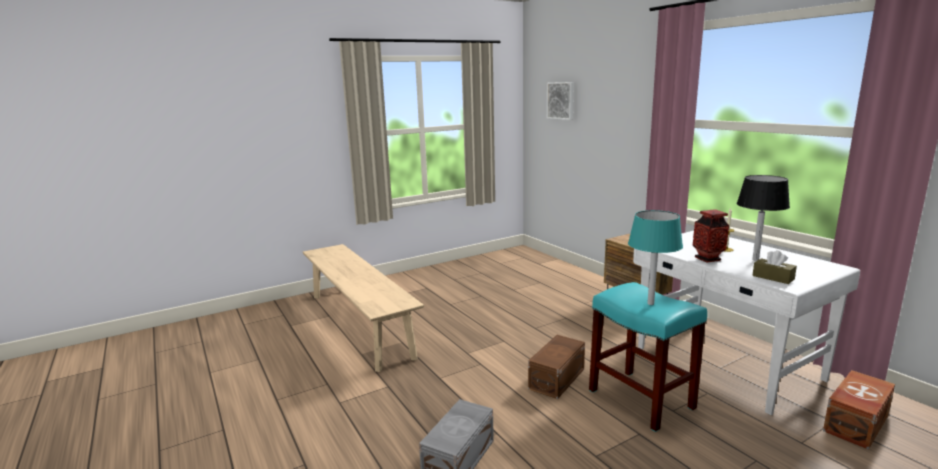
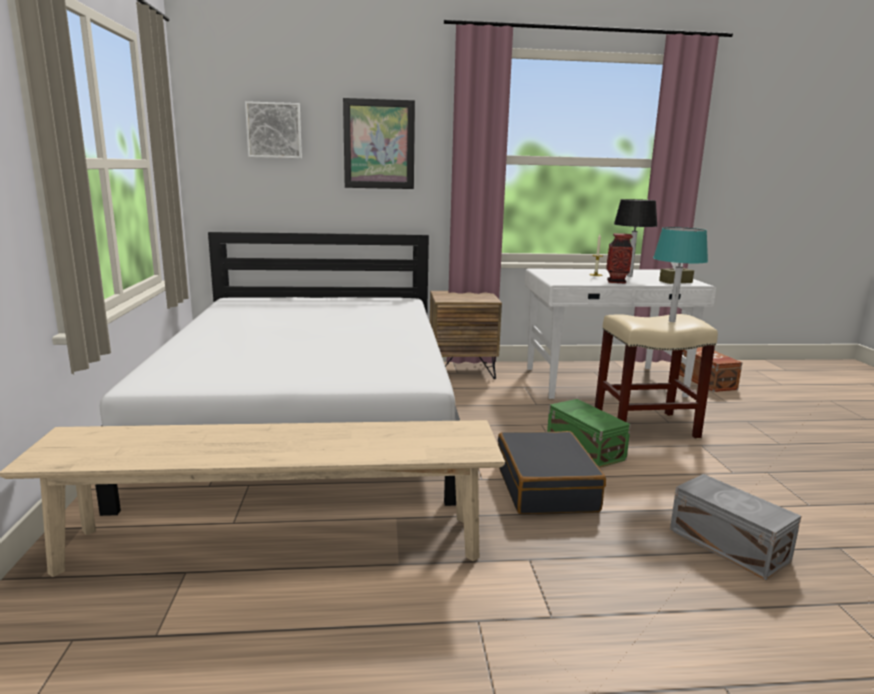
camera: 65 degrees left, 0 degrees up
brown storage box [528,335,585,399] -> green storage box [547,399,631,468]
turquoise stool [589,282,707,432] -> beige stool [595,314,718,439]
none -> white bed [95,232,460,516]
none -> picture [343,98,415,189]
none -> black suitcase [498,431,606,514]

